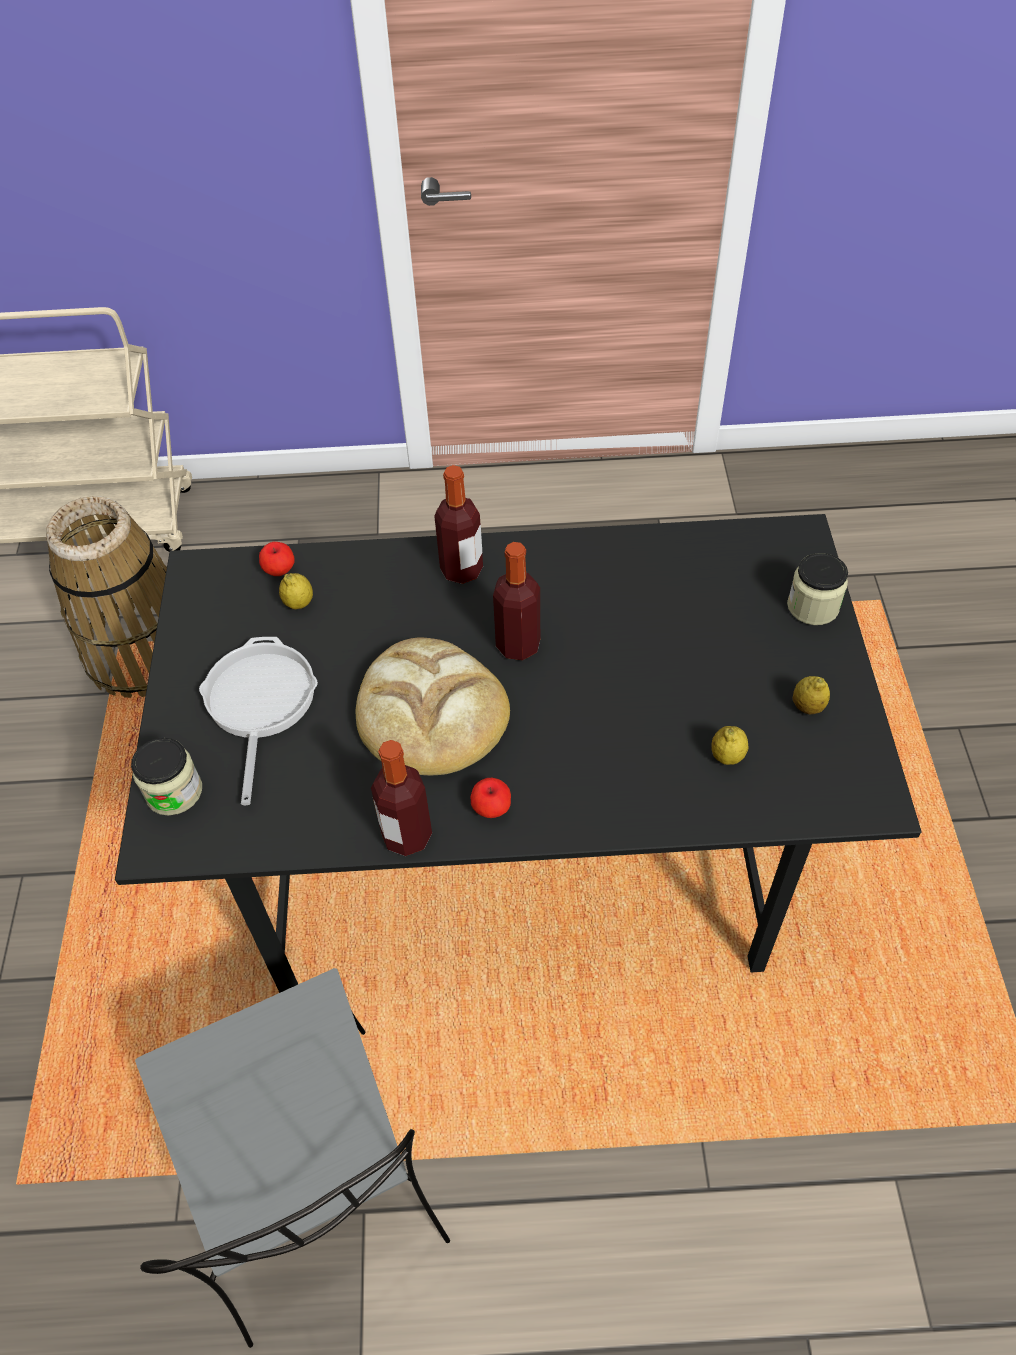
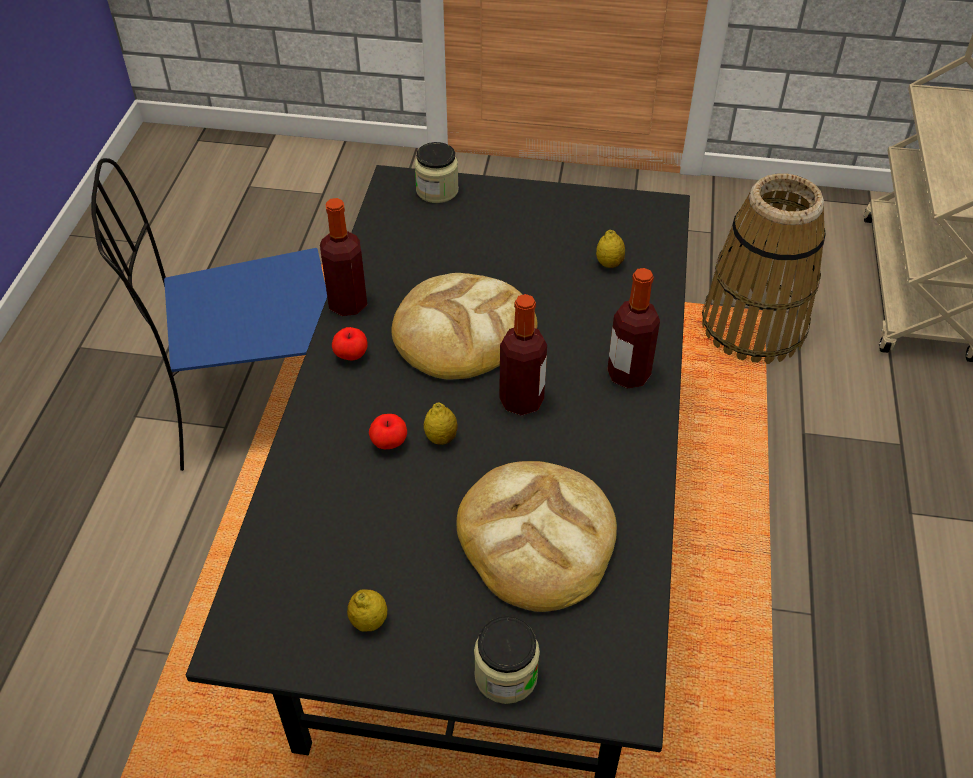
camera: 100 degrees right, 5 degrees down
grey chair [135,968,450,1348] -> blue chair [91,158,327,471]
frying pan [199,637,318,805] -> none
apple [259,542,295,576] -> apple moved to [369,414,407,449]
lemon [711,726,748,765] -> lemon moved to [424,403,457,445]
none -> bread [457,461,617,612]

